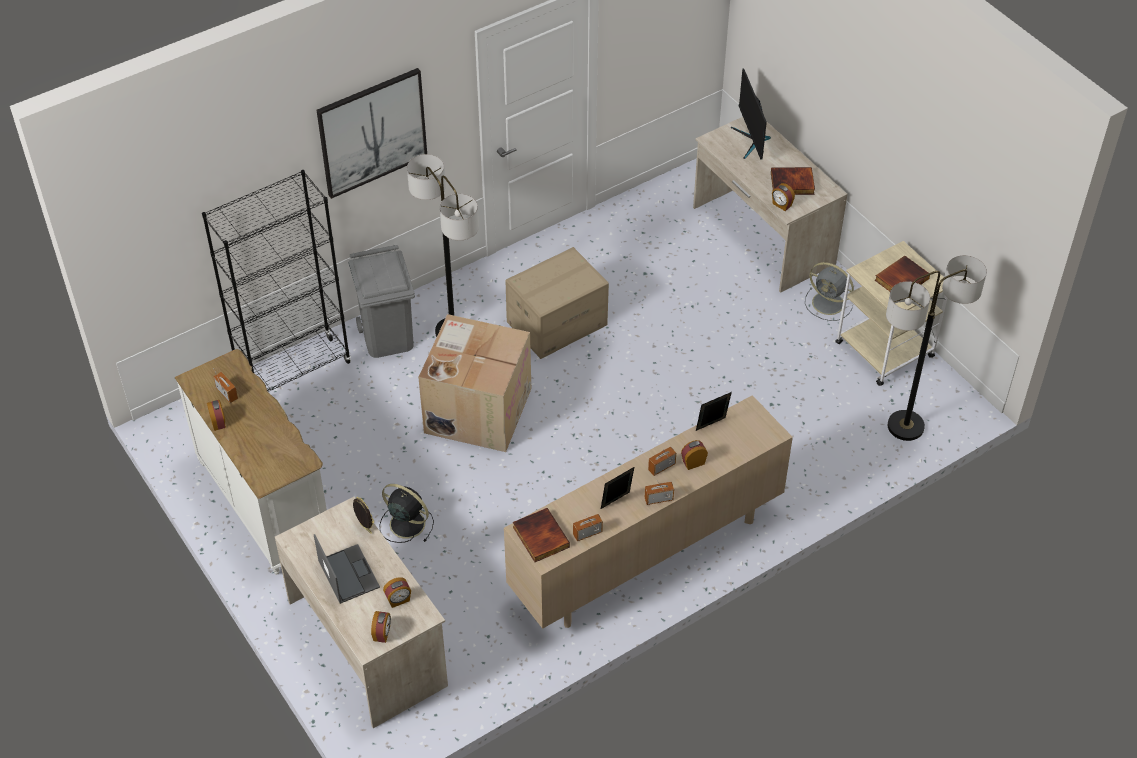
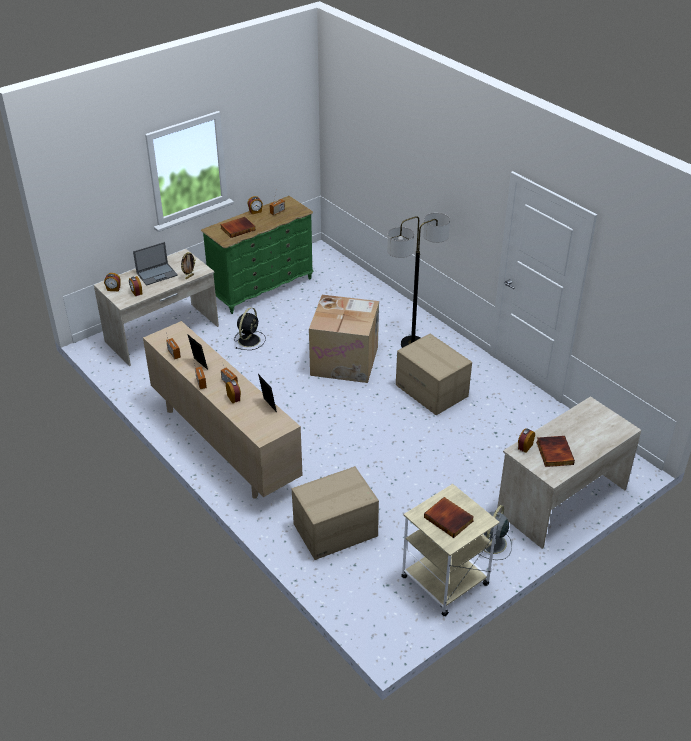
camera: 85 degrees right, 10 degrees down
white dresser [175,349,327,575] -> green dresser [201,196,313,314]
black bookcase [202,170,351,392] -> none
picture [317,68,427,199] -> none
grey trash can [348,245,415,358] -> none
book [513,508,570,562] -> book moved to [220,217,255,238]
monitor [731,69,771,160] -> none
floor lamp [886,255,987,441] -> none
none -> cardboard box [292,466,379,560]

